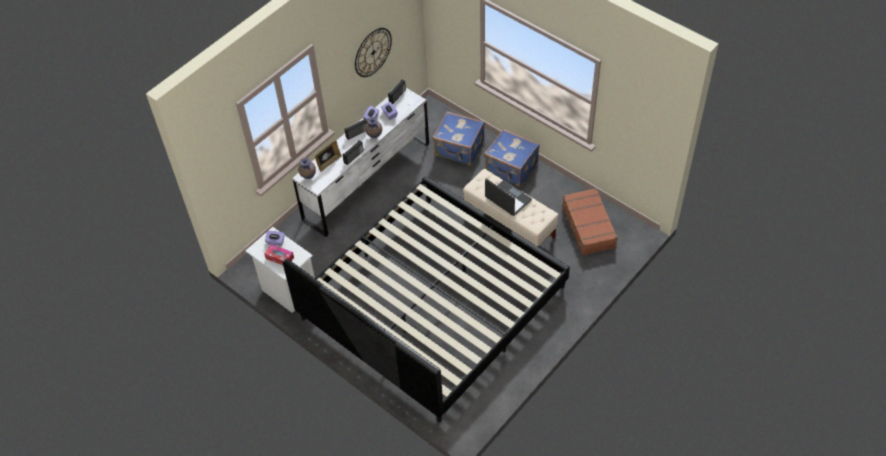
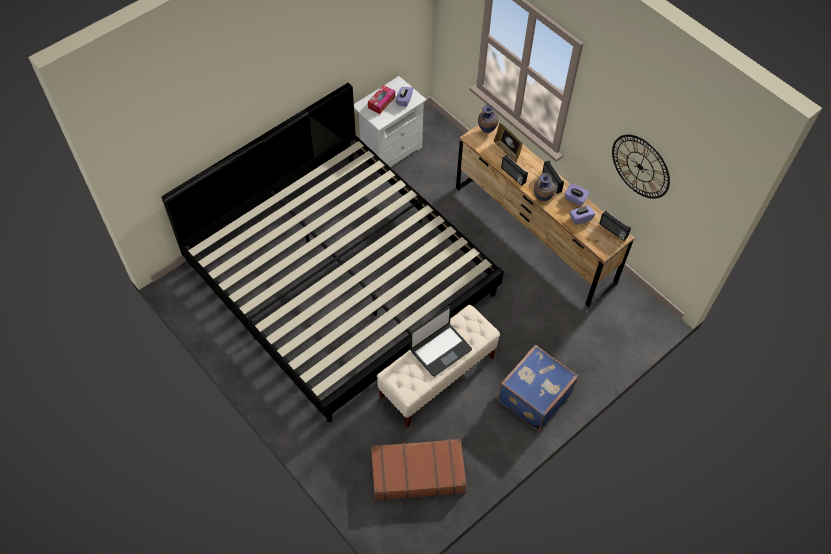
camera: 95 degrees right, 5 degrees up
white dresser [292,88,429,237] -> brown dresser [456,124,634,307]
blue suitcase [433,111,485,166] -> none

